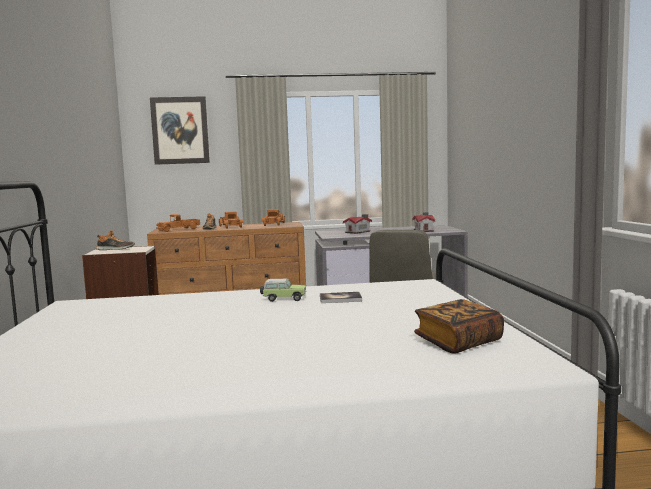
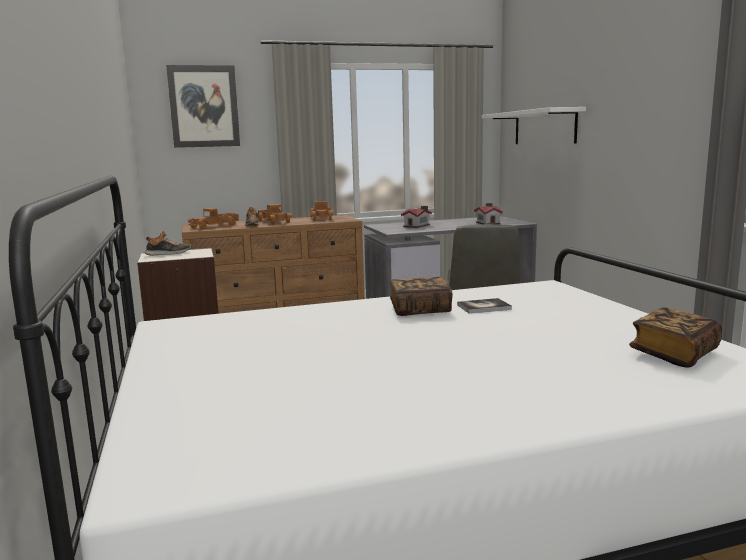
camera: 10 degrees left, 5 degrees up
toy car [260,279,306,302] -> book [389,277,453,316]
none -> white shelf [482,107,586,144]

